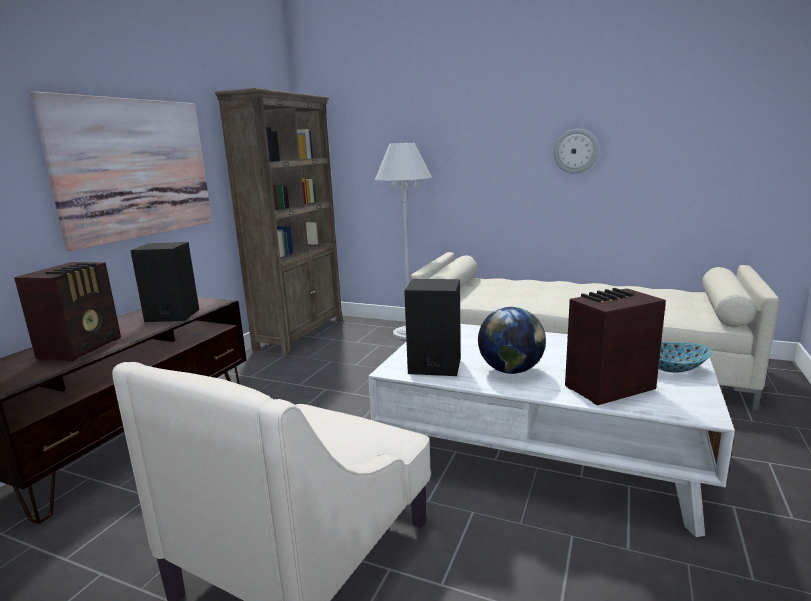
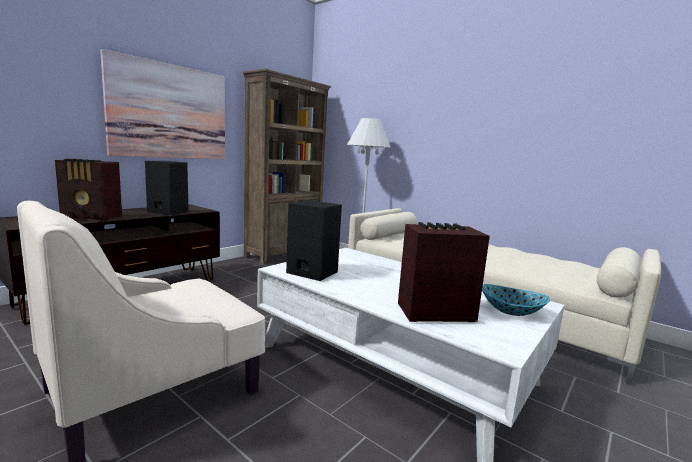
camera: 15 degrees right, 5 degrees down
radio [14,262,121,362] -> radio turned 60 degrees clockwise [55,159,122,221]
globe [478,307,546,374] -> none
wall clock [554,129,599,174] -> none

